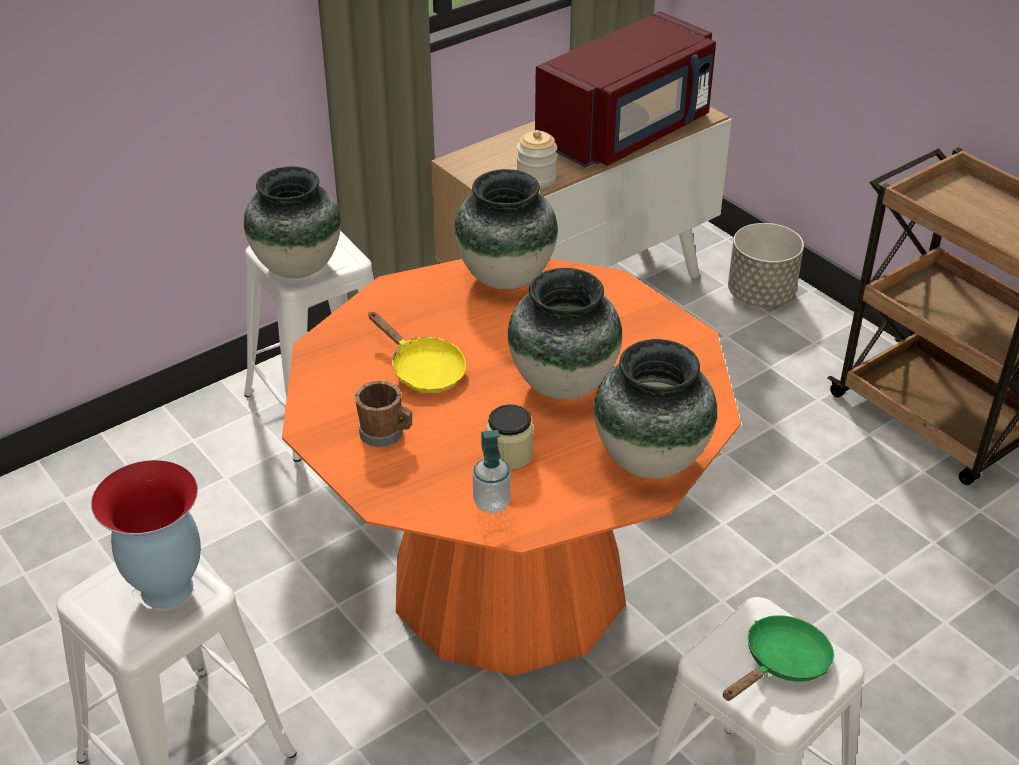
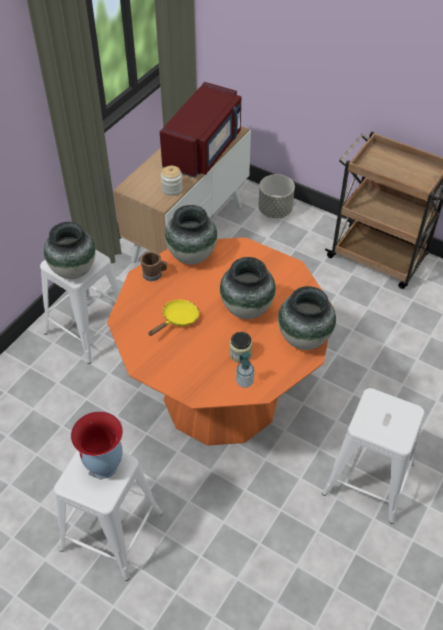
camera: 20 degrees left, 10 degrees up
brown mug [355,381,412,448] -> brown mug moved to [140,251,167,281]
yellow frying pan [368,312,466,393] -> yellow frying pan turned 75 degrees counterclockwise [148,300,199,336]
green frying pan [723,615,834,701] -> none

